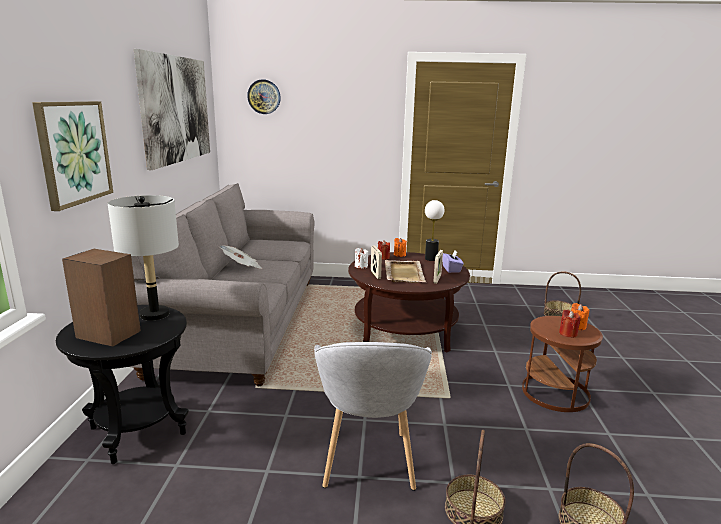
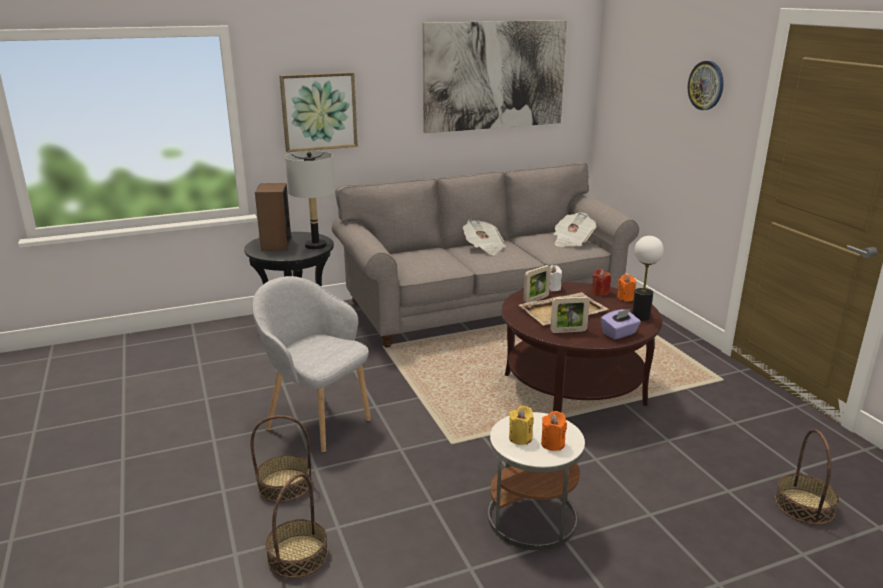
camera: 65 degrees right, 5 degrees up
wall clock [247,79,281,114] -> wall clock moved to [688,61,724,110]
grey armchair [314,342,432,491] -> grey armchair turned 60 degrees clockwise [252,276,371,453]
brown side table [522,316,603,412] -> white side table [488,412,585,550]
red candle [559,309,581,338] -> yellow candle [509,406,534,445]
none -> newspaper [554,212,596,247]

